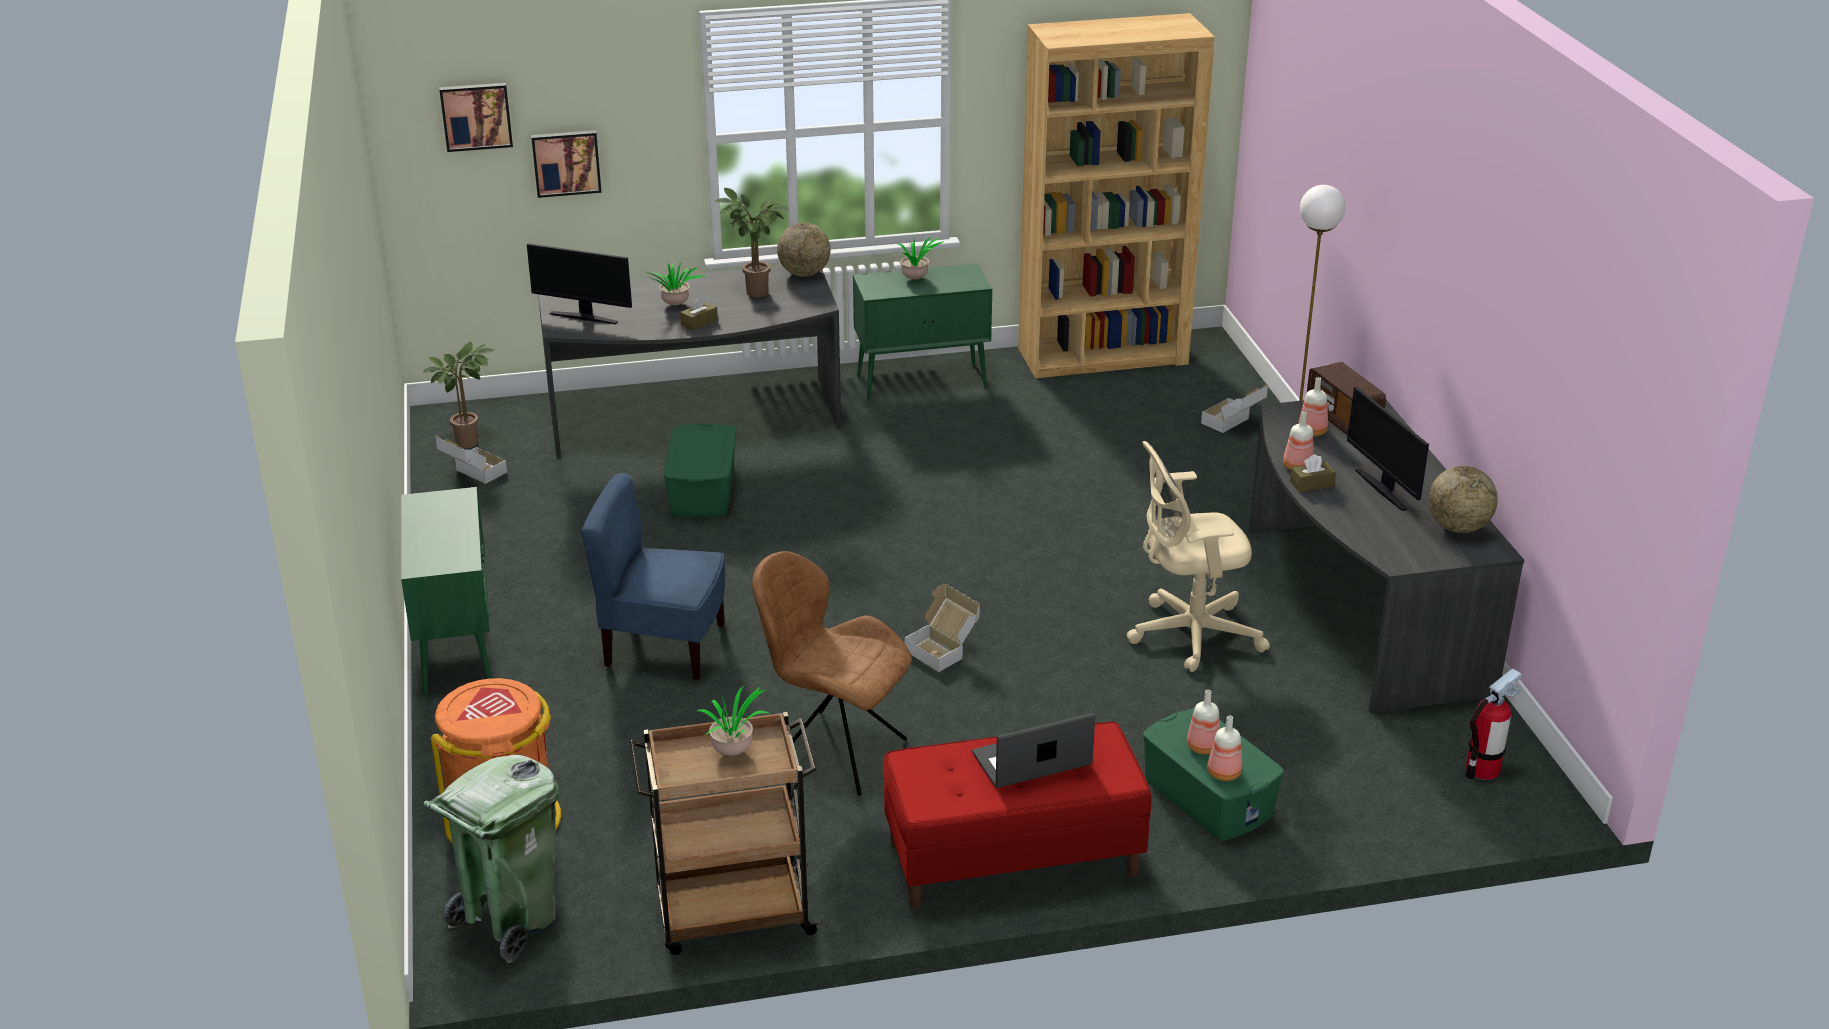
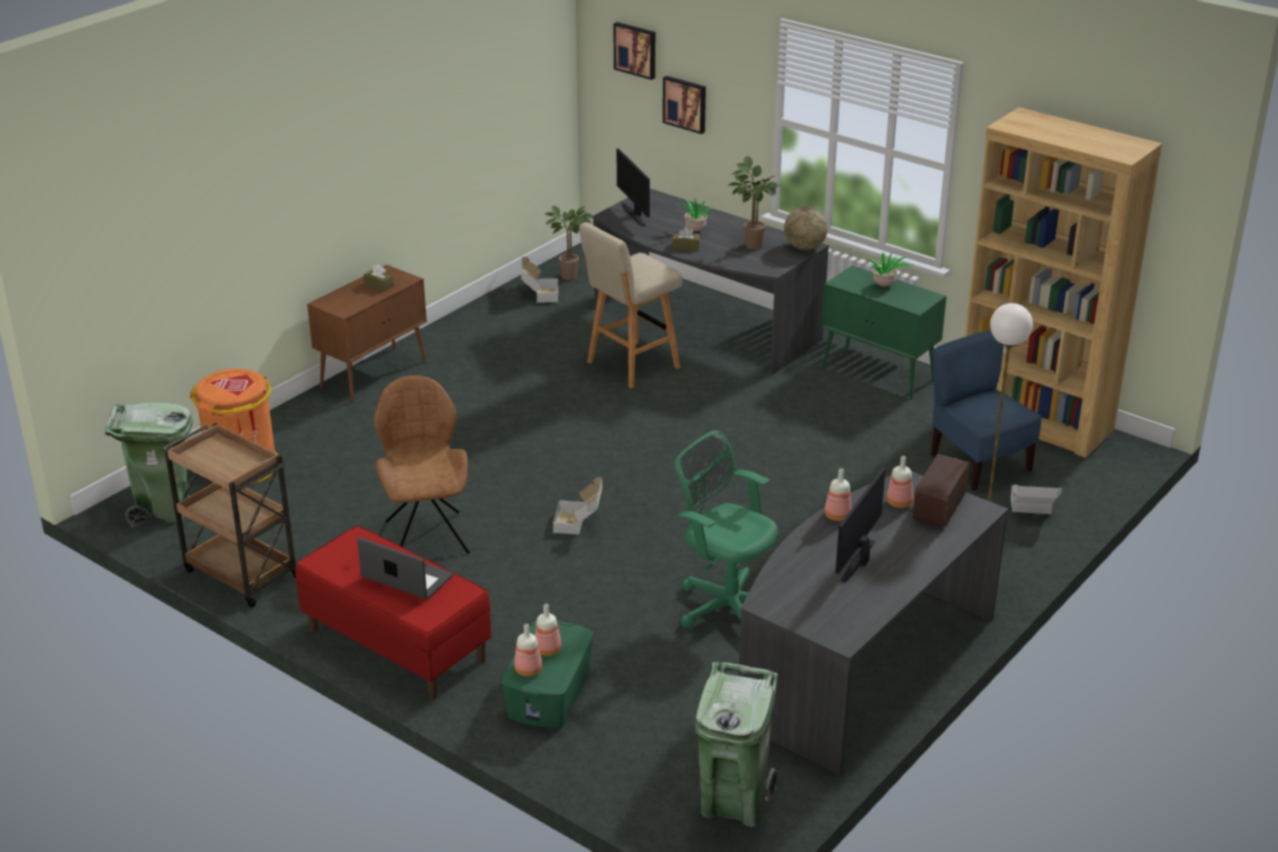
camera: 50 degrees right, 0 degrees up
green cabinet [401,487,492,695] -> brown cabinet [307,265,427,403]
blue chair [581,473,725,680] -> blue chair moved to [931,330,1042,491]
green storage box [664,424,736,517] -> beige stool [579,222,683,388]
potted plant [696,686,769,756] -> none
beige office chair [1127,441,1270,672] -> green office chair [675,431,778,628]
brown tissue box [1290,454,1336,492] -> brown tissue box moved to [363,264,394,292]
globe [1428,466,1498,533] -> none
fire extinguisher [1465,668,1522,780] -> green trash can [695,662,778,827]

